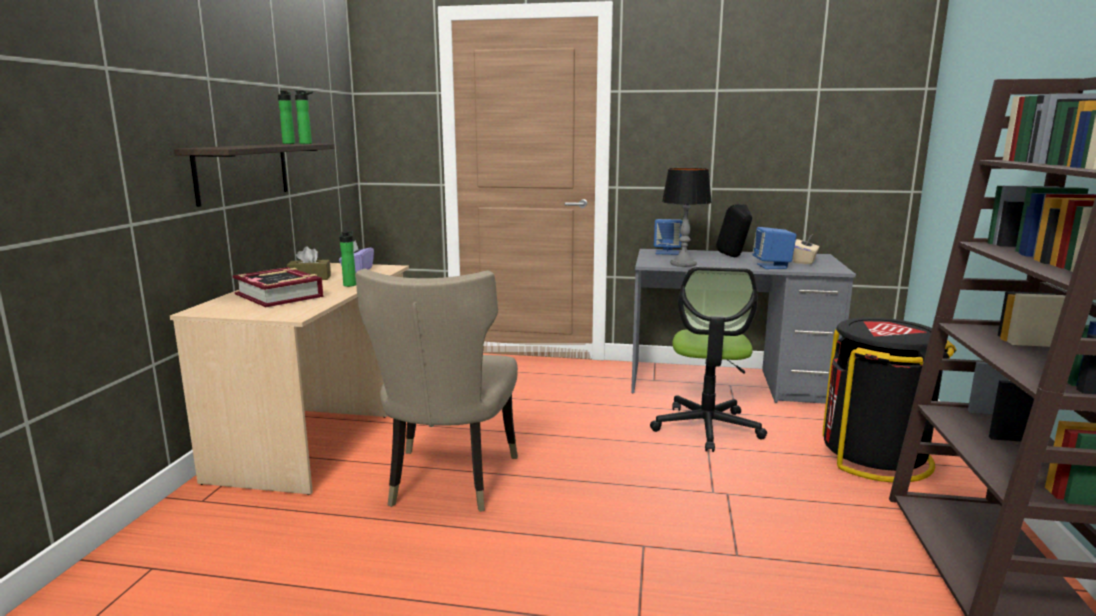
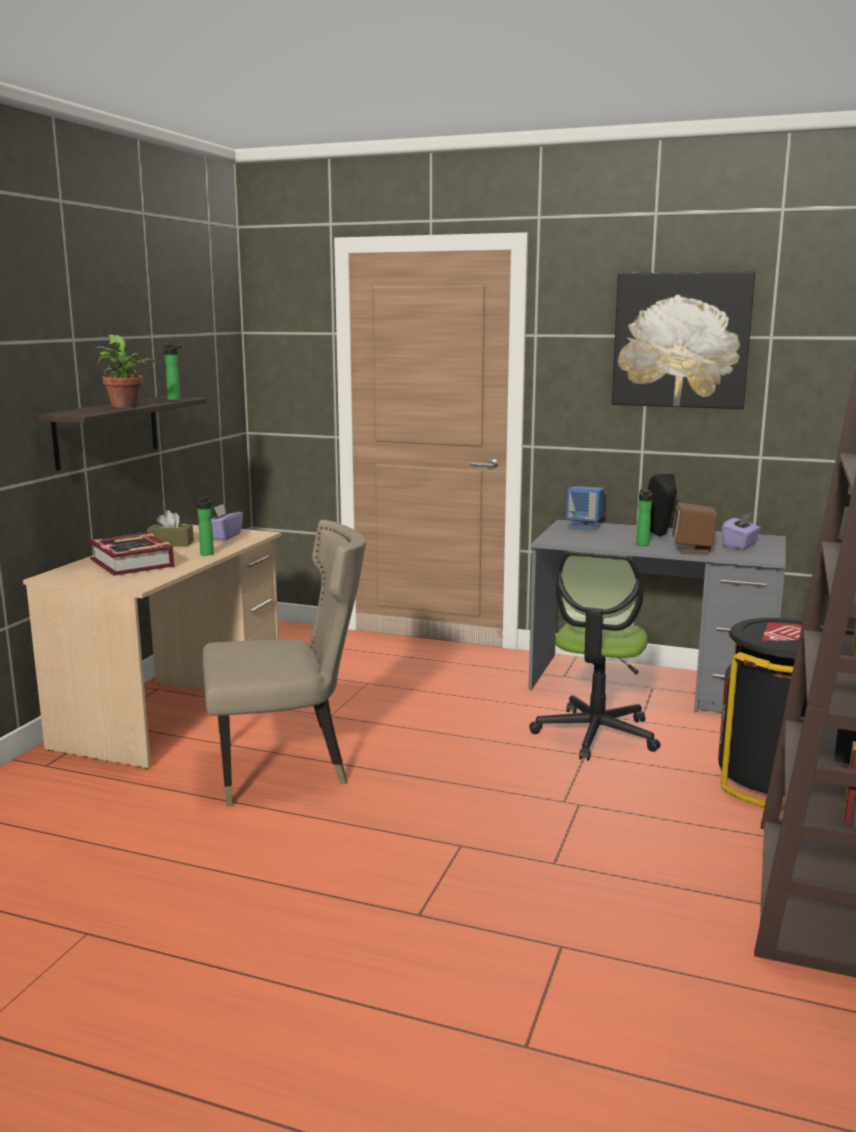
camera: 10 degrees right, 0 degrees up
bottle [278,91,295,144] -> bottle moved to [636,489,652,546]
beige chair [355,269,518,512] -> beige chair turned 120 degrees counterclockwise [203,520,366,806]
table lamp [662,168,712,267] -> none
blue speaker [752,227,797,269] -> brown speaker [672,503,718,554]
beige tissue box [793,235,819,264] -> purple tissue box [721,513,761,549]
none -> potted plant [96,335,156,407]
none -> picture [612,271,755,409]

